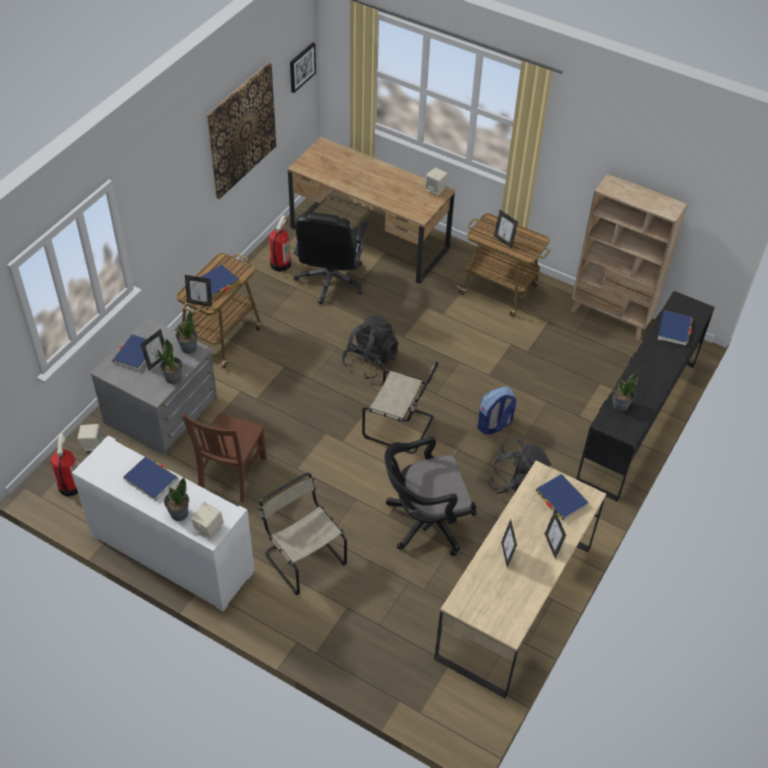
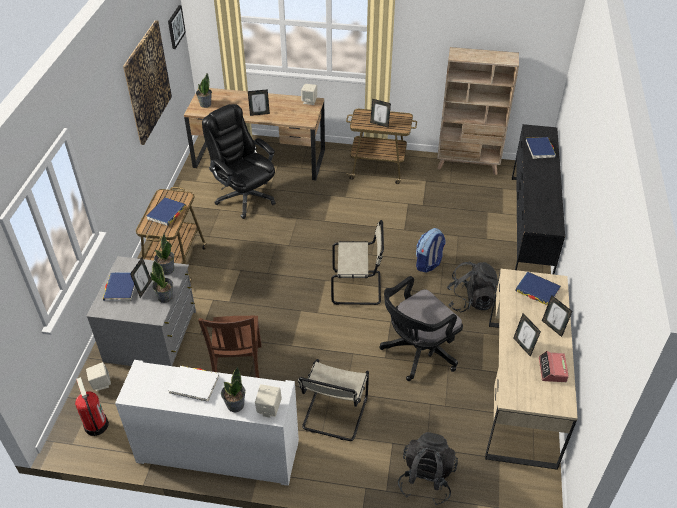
camera: 20 degrees left, 5 degrees down
blue book [123,456,178,501] -> white book [168,366,219,402]
picture frame [185,275,212,307] -> picture frame moved to [248,89,270,116]
beige chair [259,473,347,595] -> beige chair turned 105 degrees counterclockwise [298,359,369,441]
fire extinguisher [269,216,291,272] -> none
black office chair [293,212,368,304] -> black office chair turned 150 degrees clockwise [202,104,276,219]
black backpack [342,316,399,379] -> black backpack moved to [398,432,458,505]
potted plant [613,371,639,411] -> potted plant moved to [196,73,212,108]
none -> alarm clock [539,351,569,382]

